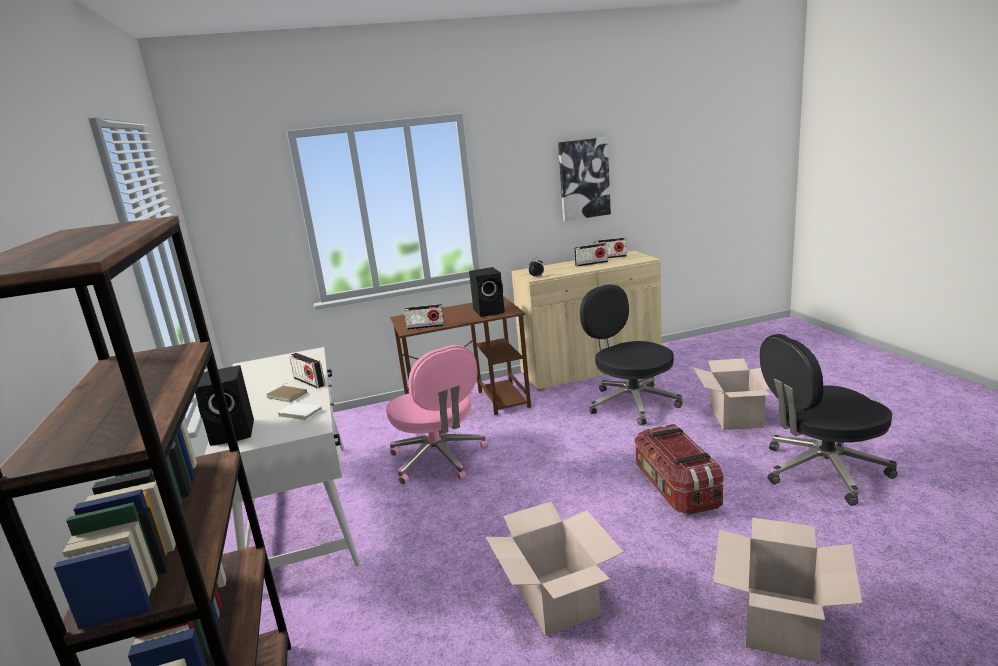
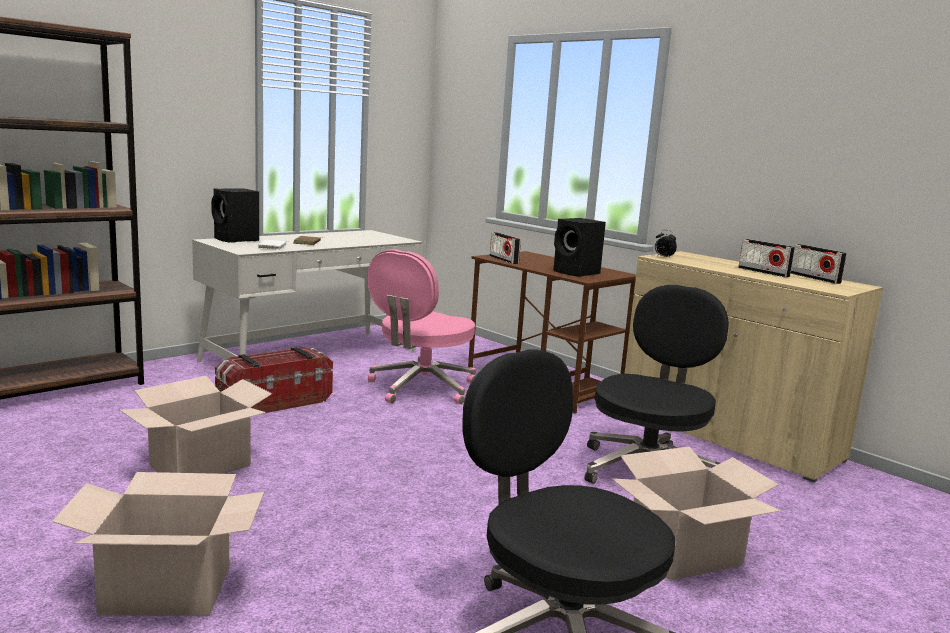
camera: 60 degrees right, 5 degrees down
radio [289,353,325,388] -> none
picture [558,137,611,221] -> none
storage box [635,424,723,515] -> storage box moved to [215,347,333,413]

